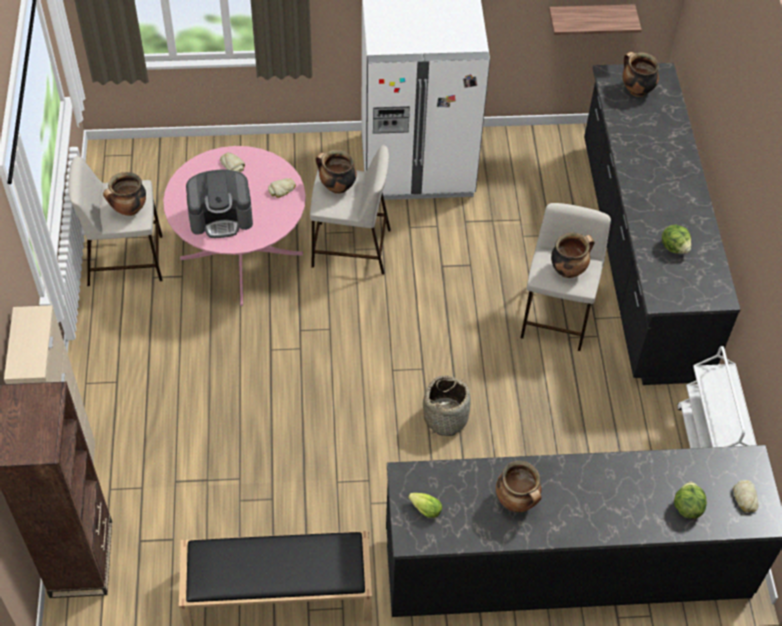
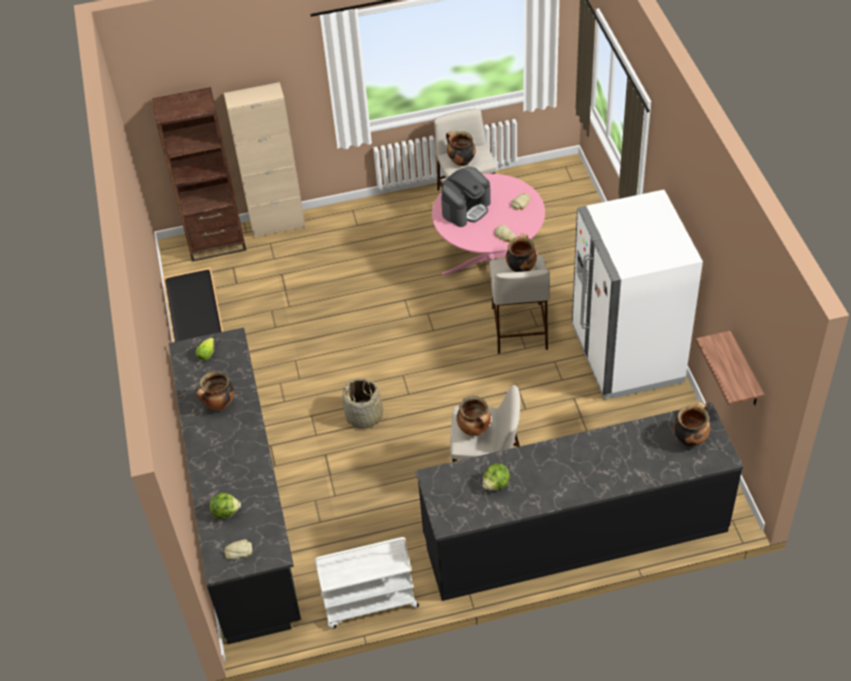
camera: 85 degrees right, 5 degrees down
coffee machine [186,170,253,238] -> coffee machine turned 120 degrees counterclockwise [441,167,491,227]

